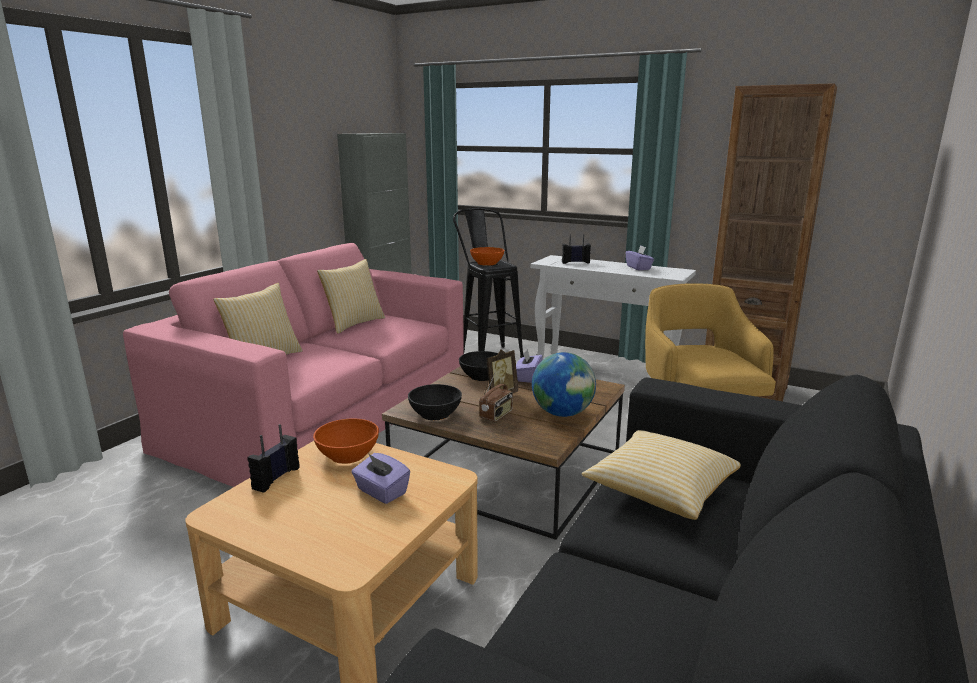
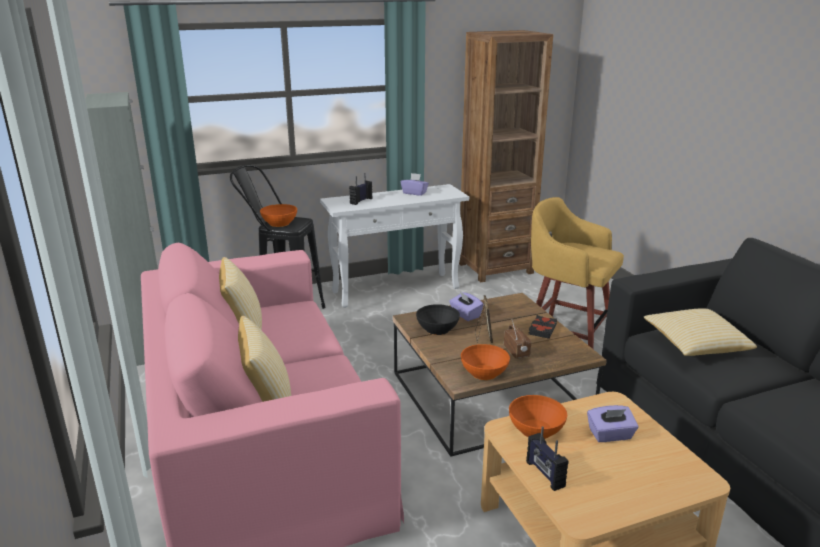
camera: 50 degrees left, 5 degrees up
black bowl [408,384,462,420] -> orange bowl [461,344,510,380]
globe [532,352,596,417] -> black book [529,315,557,339]

